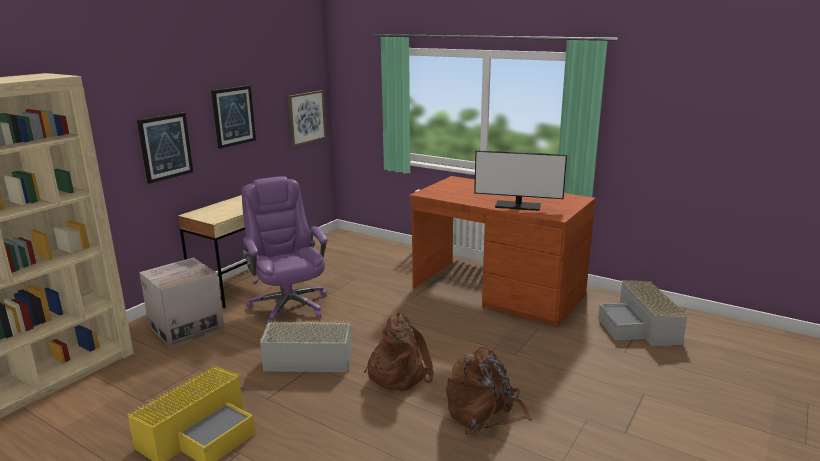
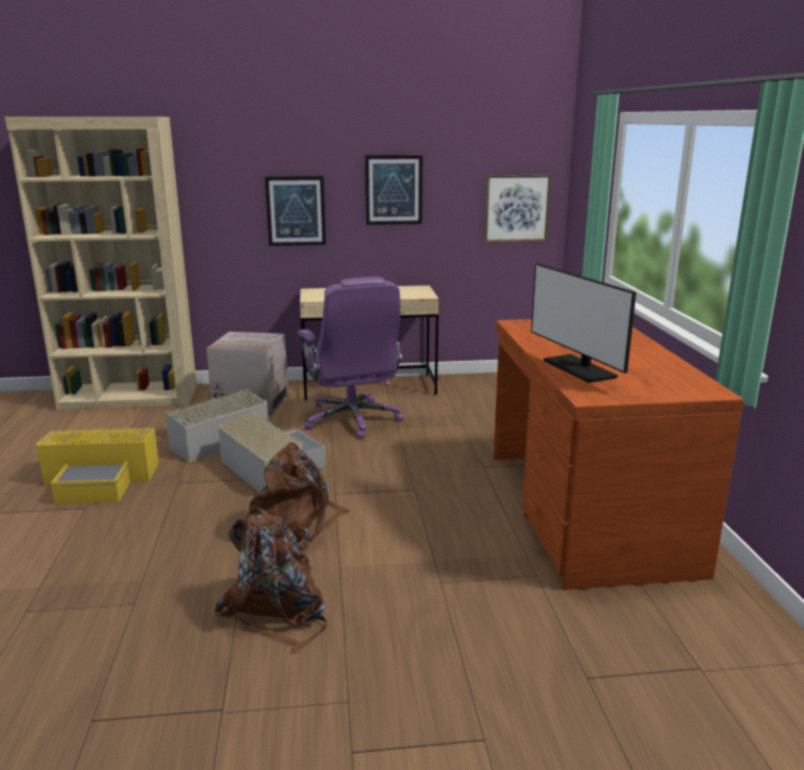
camera: 50 degrees right, 0 degrees up
purple office chair [242,176,328,324] -> purple office chair turned 135 degrees clockwise [298,277,404,439]
grey storage box [598,280,688,346] -> grey storage box moved to [165,388,268,462]

